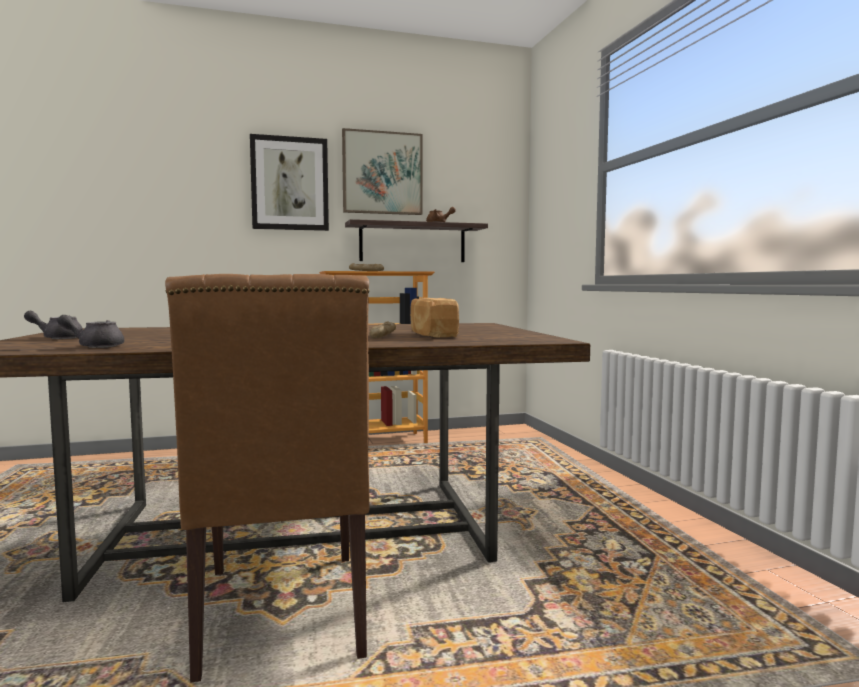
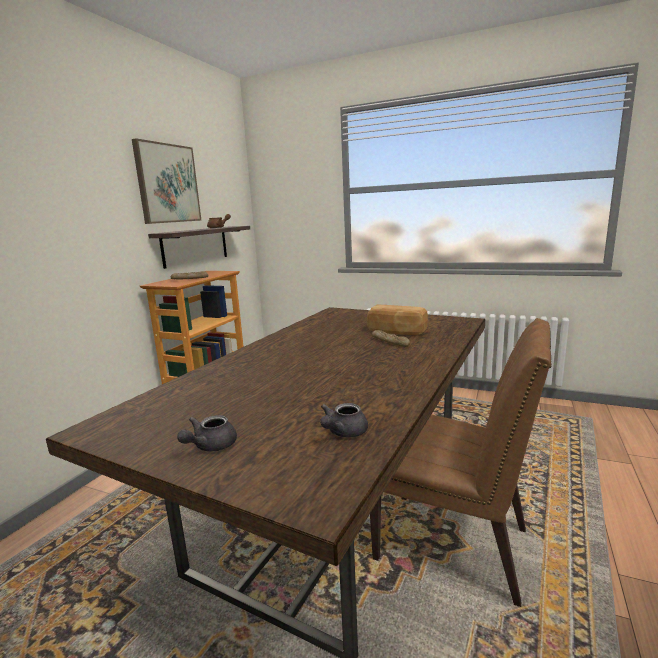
camera: 50 degrees left, 10 degrees up
picture [250,134,329,231] -> none

